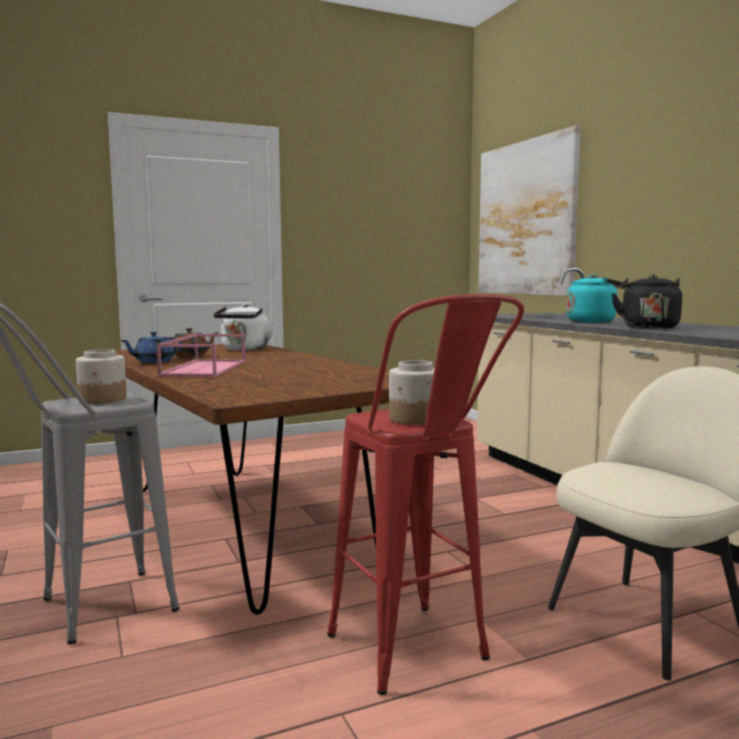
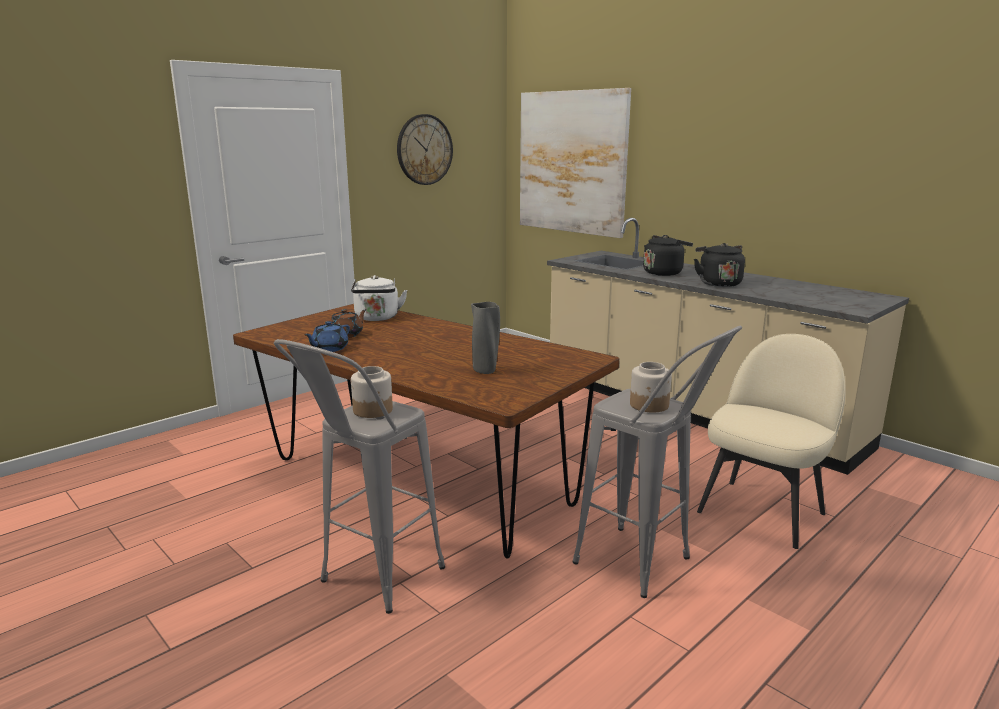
camera: 20 degrees left, 10 degrees up
pink tray [156,334,246,377] -> none
red stool [327,294,524,695] -> grey stool [573,326,742,598]
turquoise kettle [566,275,622,323] -> black kettle [643,235,693,276]
none -> wall clock [397,114,453,185]
none -> grey vase [471,302,500,374]

